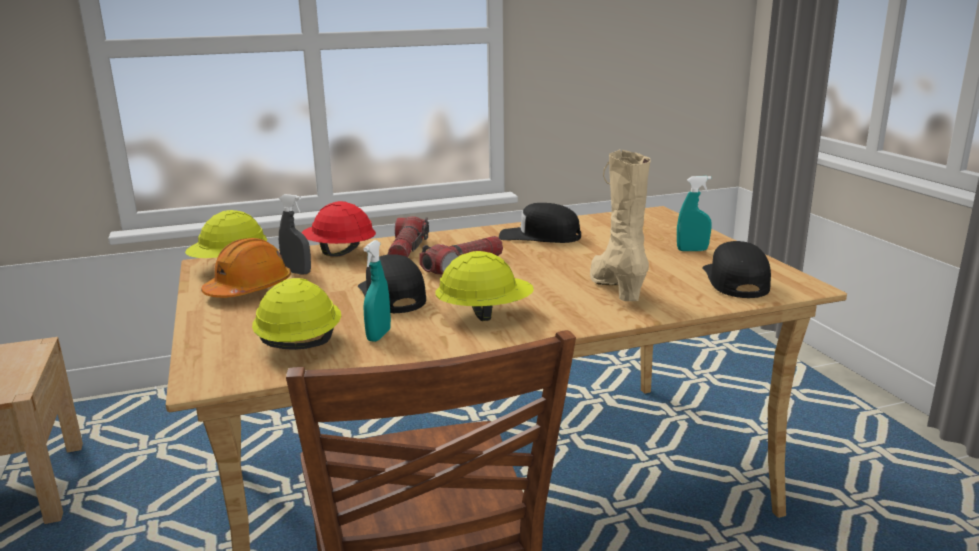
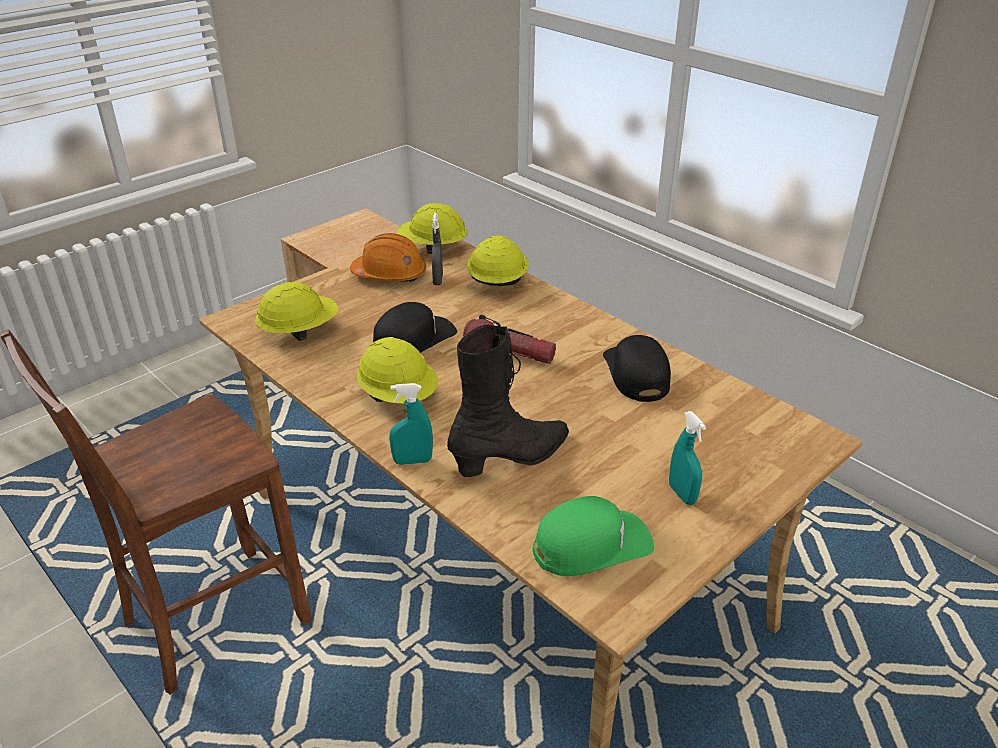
camera: 65 degrees right, 15 degrees up
red hard hat [301,201,376,257] -> yellow hard hat [467,236,529,286]
turquoise spray bottle [363,240,391,342] -> turquoise spray bottle moved to [389,383,433,465]
flashlight [388,216,429,258] -> none
beige boot [590,149,651,301] -> black boot [447,325,569,477]
black cap [702,241,771,298] -> green cap [532,496,654,576]

